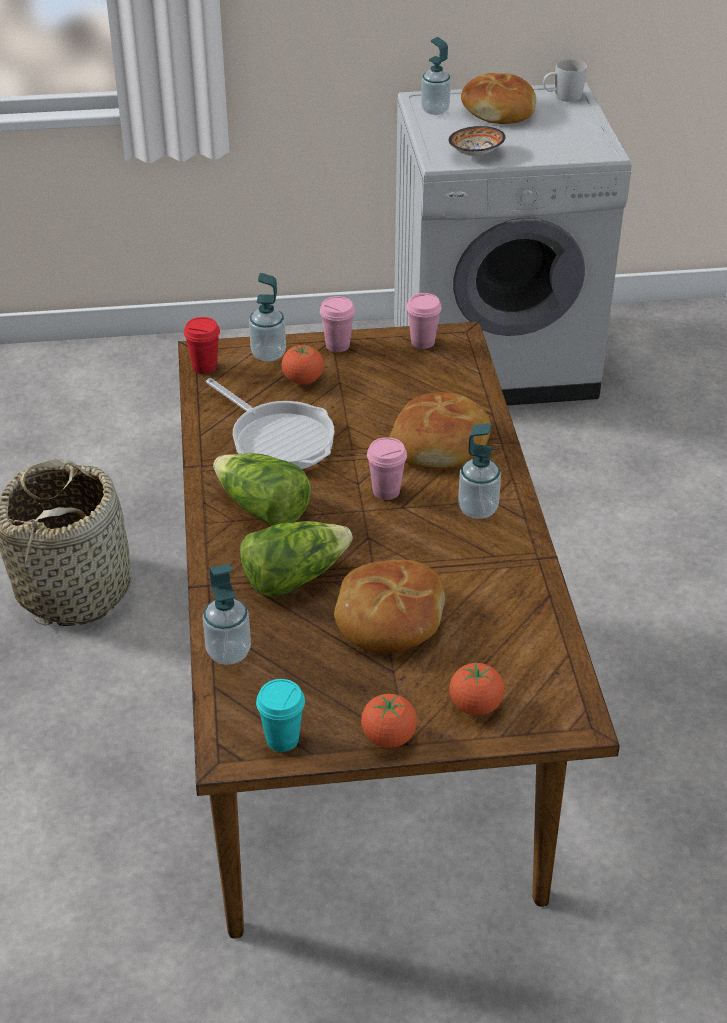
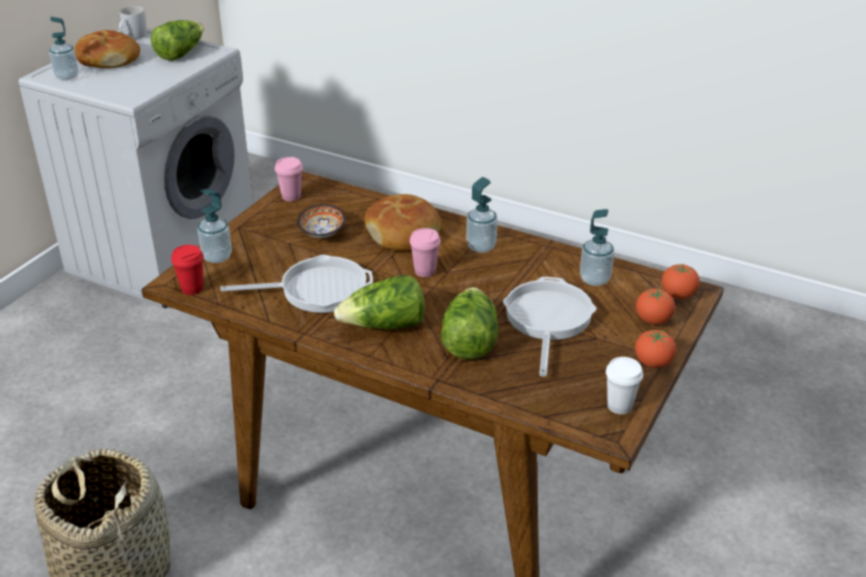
camera: 55 degrees left, 5 degrees down
soap dispenser [203,563,251,665] -> soap dispenser moved to [580,209,614,286]
turquoise cup [256,679,305,752] -> white cup [606,357,643,414]
tomato [282,345,324,385] -> tomato moved to [662,264,700,299]
pink cup [320,296,355,352] -> none
bread [334,559,445,653] -> frying pan [503,277,597,377]
bowl [449,126,505,156] -> bowl moved to [297,204,346,238]
none -> lettuce [151,20,204,61]

